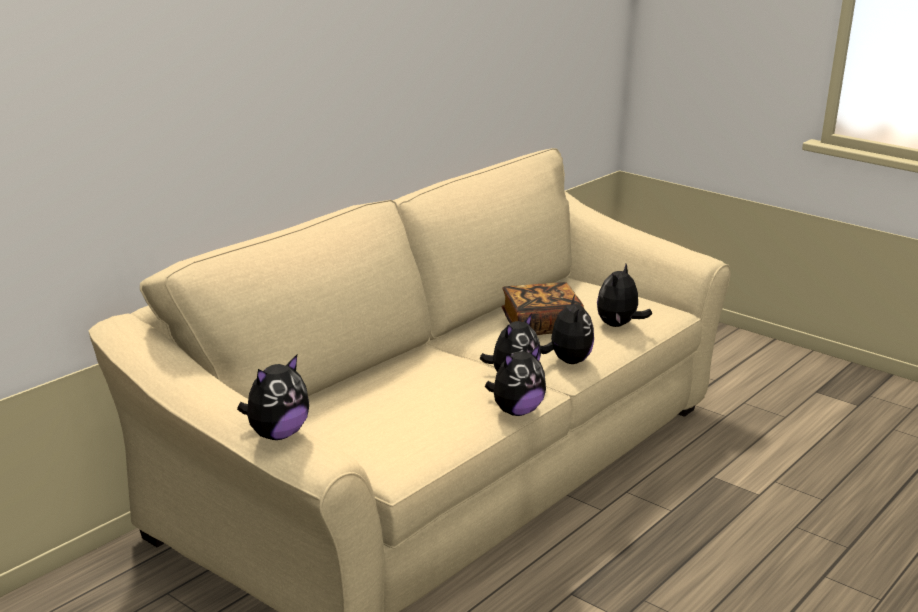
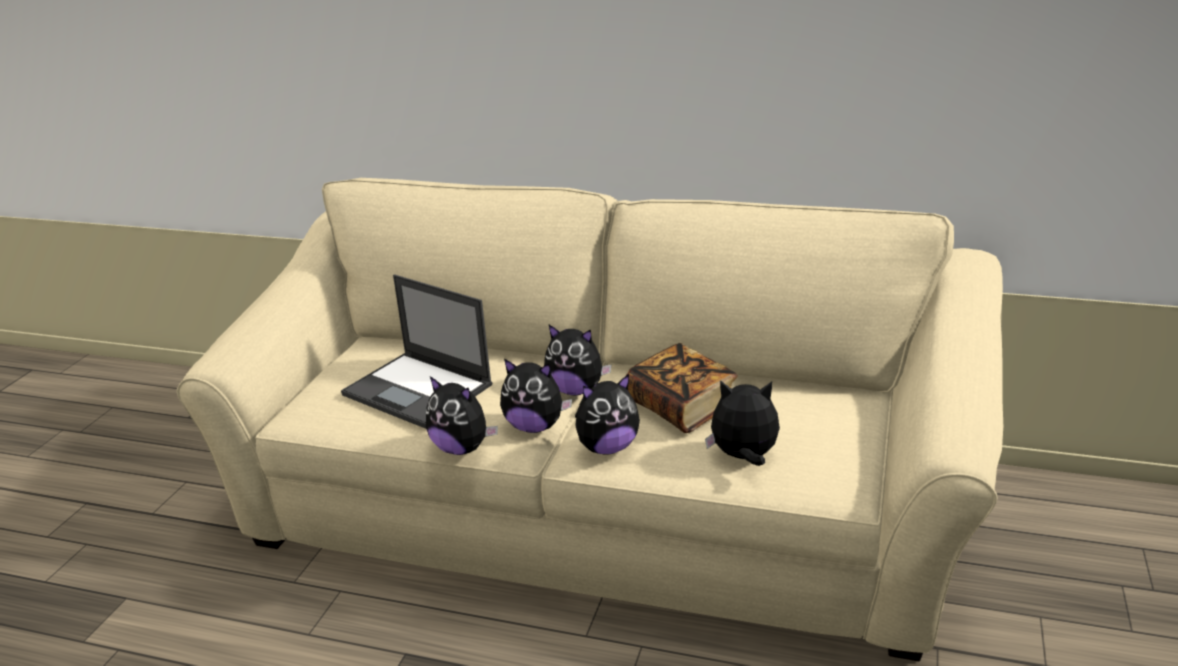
camera: 70 degrees right, 5 degrees up
plush toy [237,355,309,440] -> plush toy moved to [544,325,612,396]
none -> laptop [341,275,492,429]

